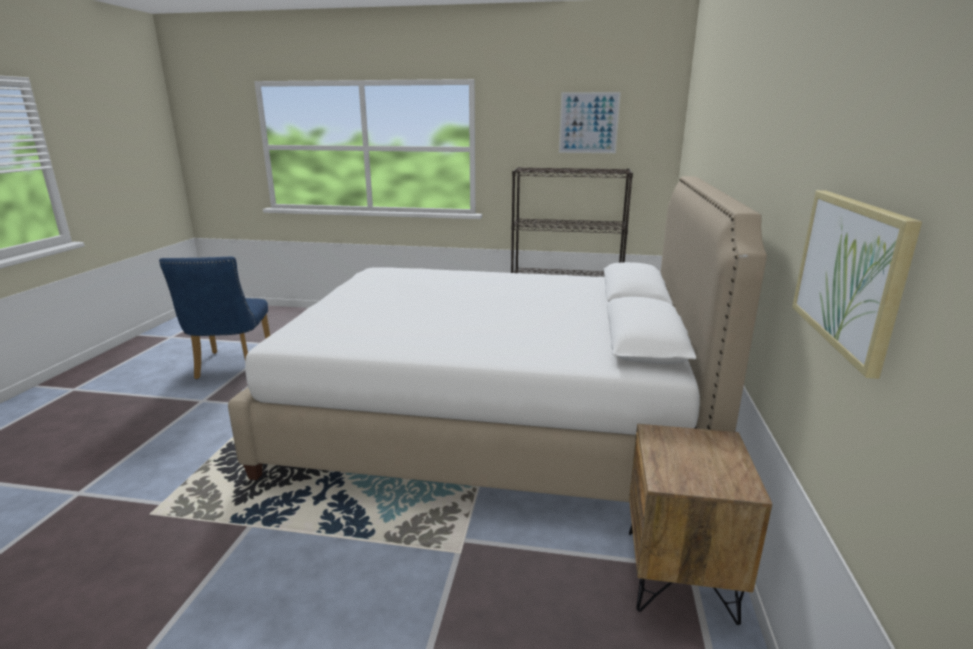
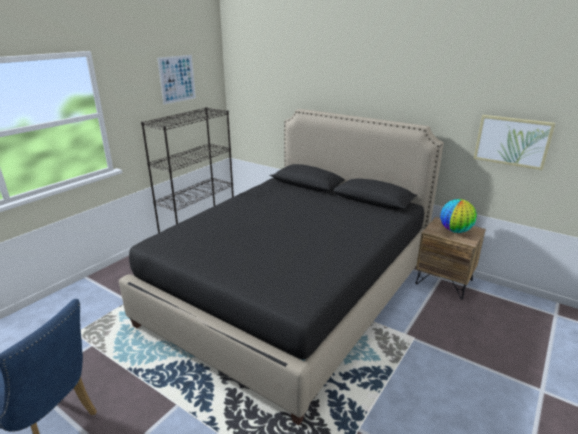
camera: 65 degrees left, 5 degrees up
white bed [228,176,767,502] -> black bed [119,109,444,425]
none -> globe [440,199,477,233]

